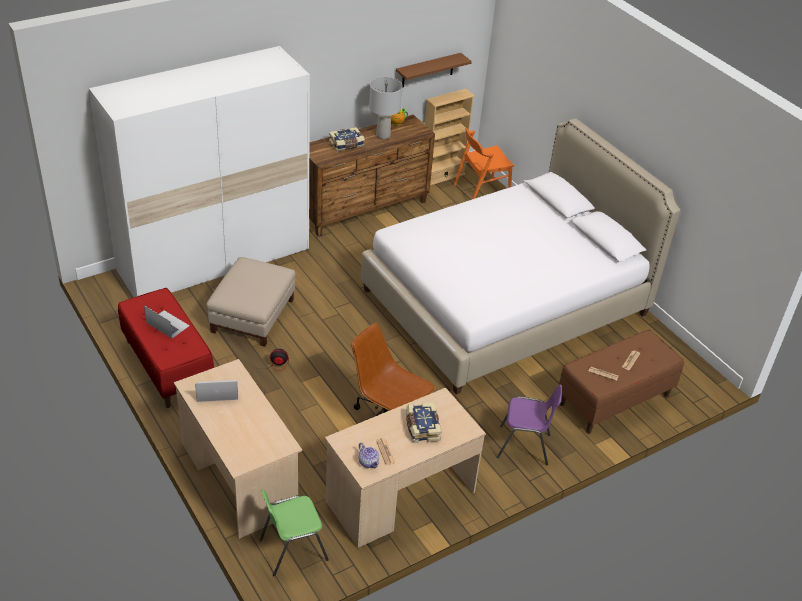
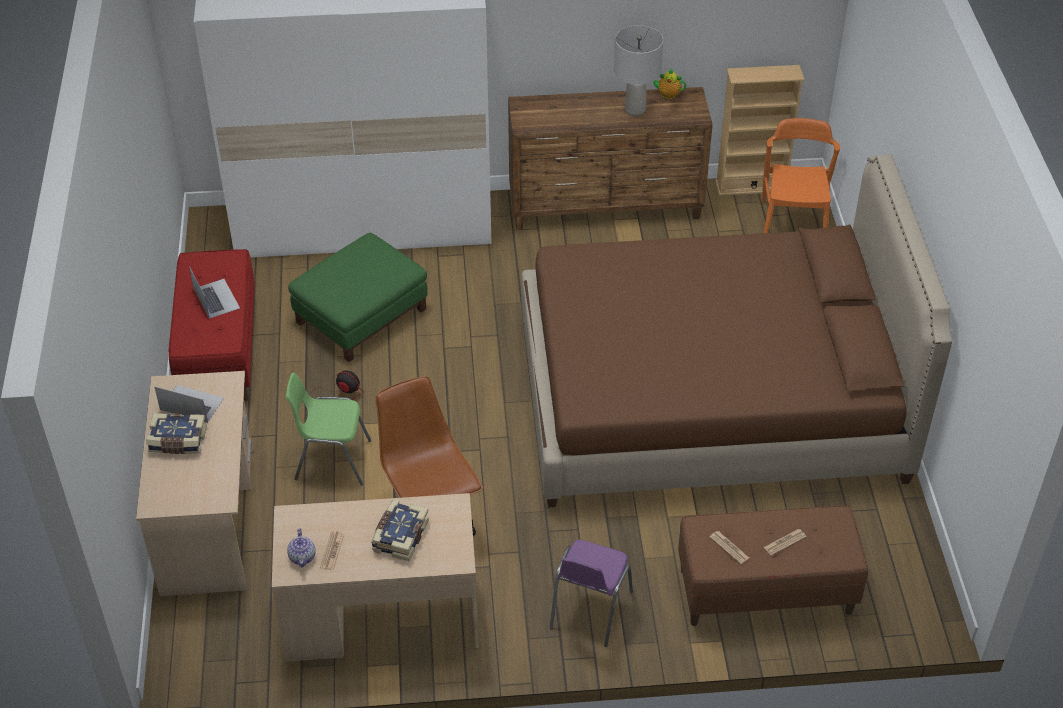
camera: 30 degrees right, 5 degrees up
beige ottoman [206,257,296,347] -> green ottoman [288,233,428,362]
green chair [260,489,329,576] -> green chair moved to [286,373,371,485]
book [329,127,365,151] -> book moved to [146,413,207,454]
white bed [361,118,680,394] -> brown bed [521,155,952,507]
brown shelf [396,53,472,88] -> none
orange chair [454,128,514,199] -> orange chair turned 90 degrees clockwise [762,118,840,233]
purple chair [496,385,562,465] -> purple chair turned 75 degrees clockwise [549,540,633,647]

